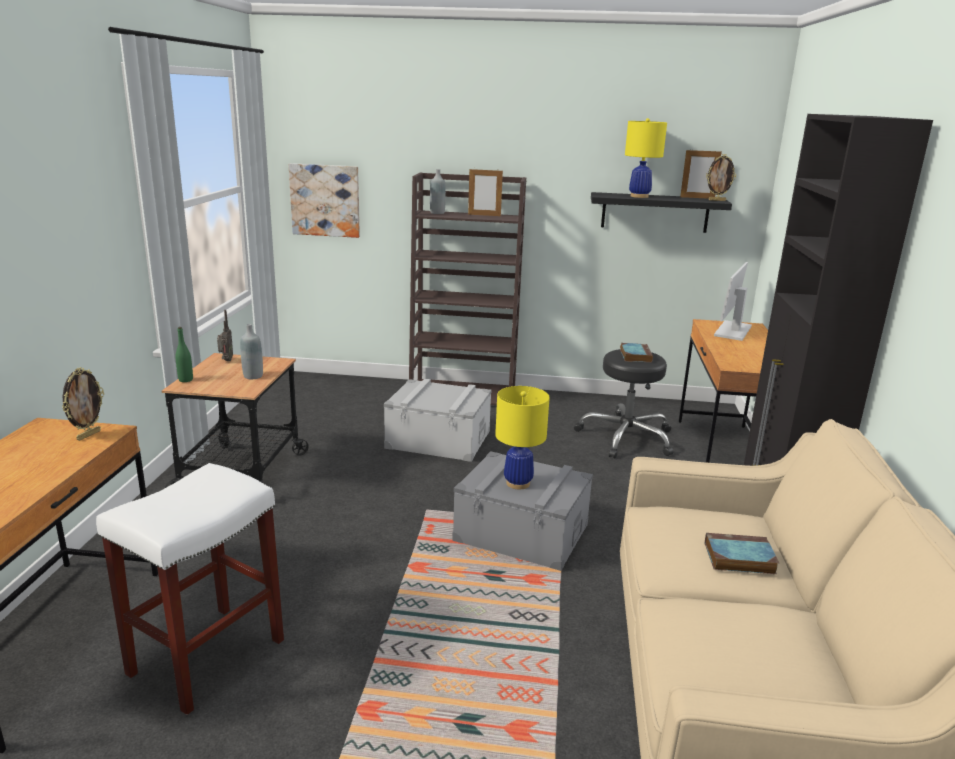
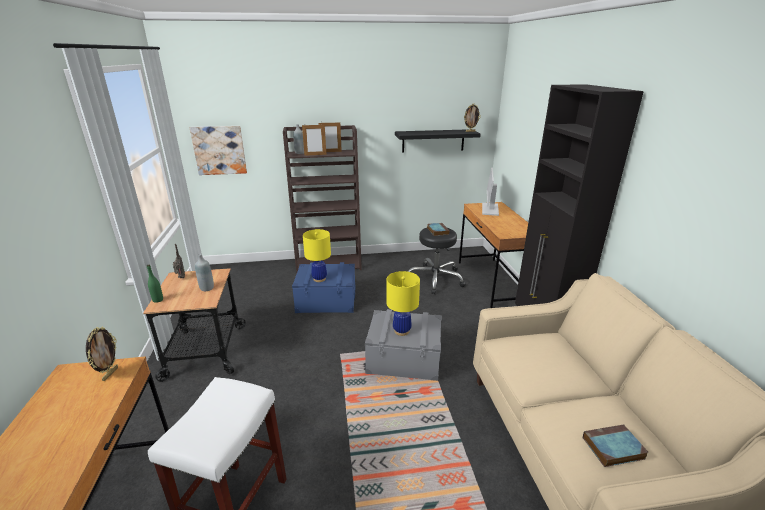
camera: 15 degrees left, 5 degrees up
grey storage box [384,379,492,462] -> blue storage box [292,262,355,313]
yellow table lamp [625,118,667,198] -> yellow table lamp moved to [303,229,331,282]
picture frame [680,149,722,199] -> picture frame moved to [302,125,326,156]
book [705,533,779,574] -> book moved to [583,424,648,467]

